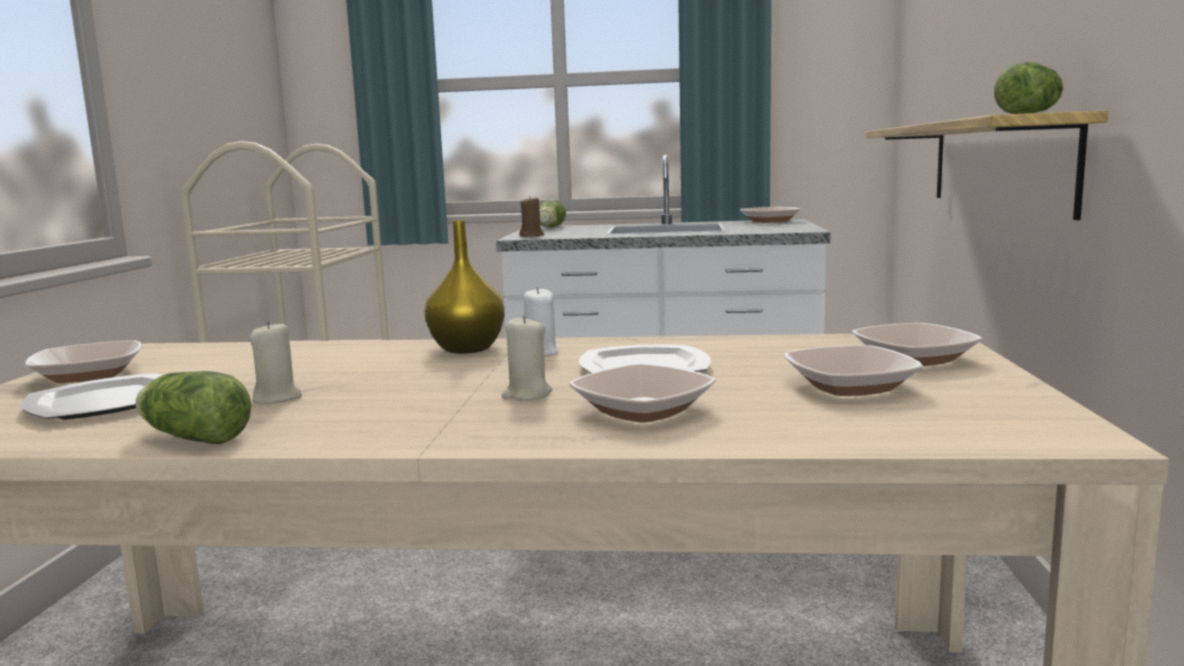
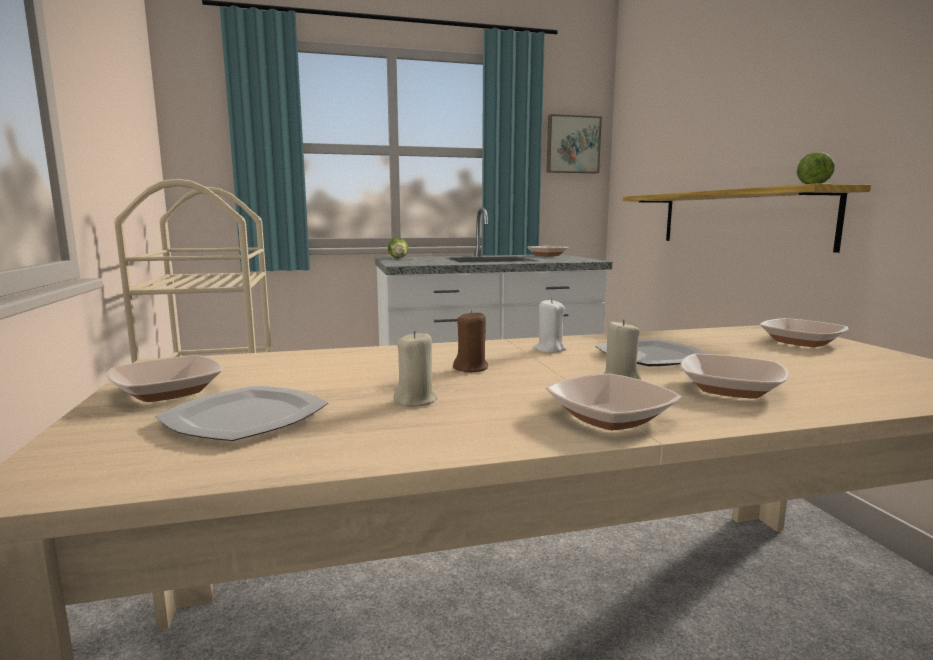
camera: 20 degrees left, 0 degrees up
lettuce [136,371,251,444] -> none
yellow vase [425,220,505,354] -> none
brown candle [519,196,544,237] -> brown candle moved to [453,310,488,372]
bowl [784,345,923,396] -> bowl moved to [546,374,681,430]
none -> picture [547,114,602,173]

